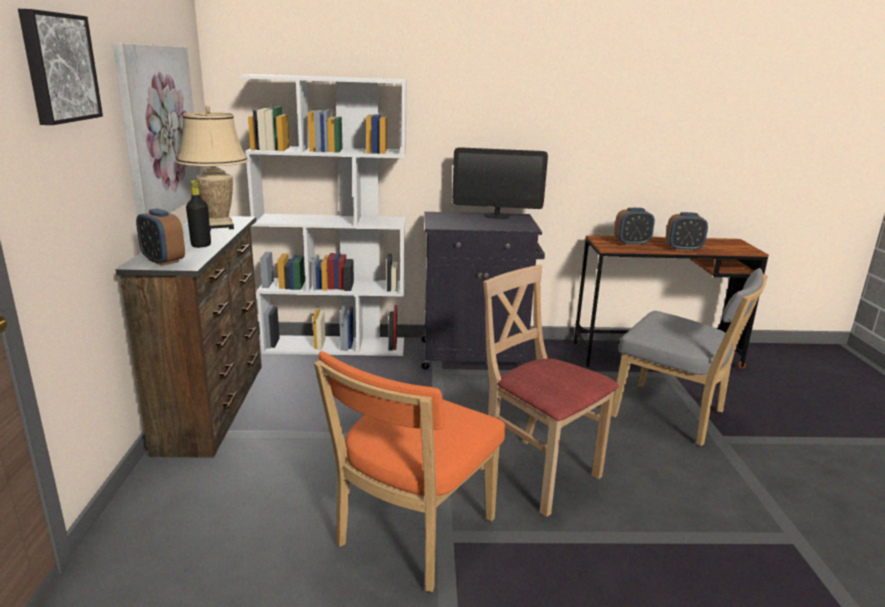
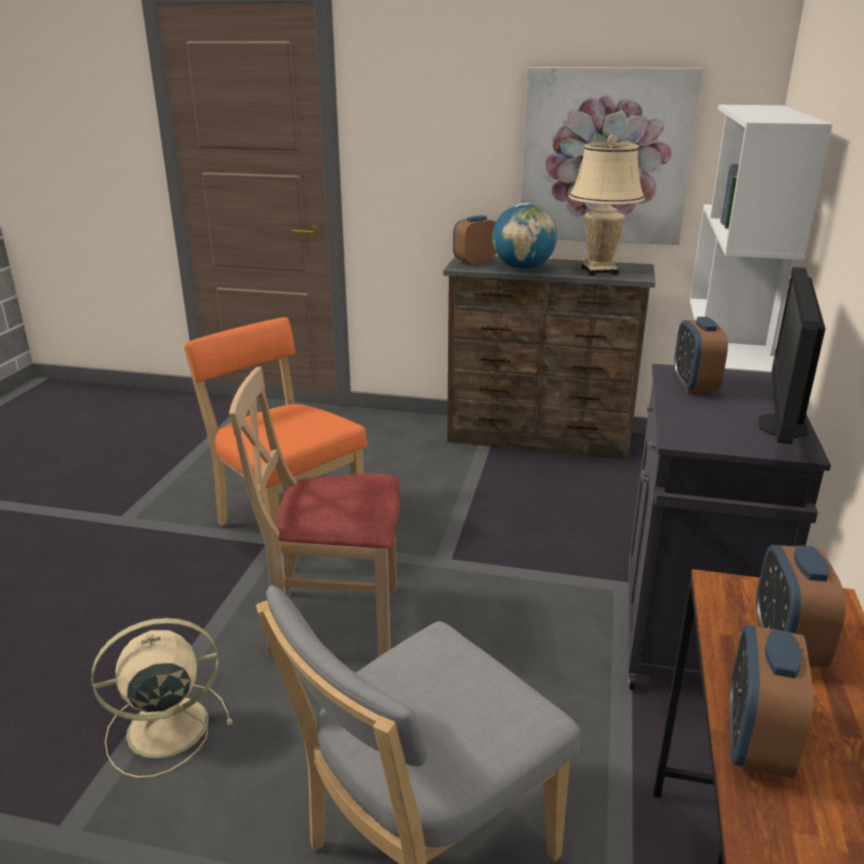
camera: 105 degrees right, 5 degrees up
picture [18,9,103,125] -> none
black bottle [186,180,211,248] -> globe [492,203,557,270]
beige chair [479,265,619,517] -> beige chair turned 150 degrees counterclockwise [229,367,400,657]
none -> beige fan [92,618,232,778]
none -> alarm clock [674,317,728,393]

